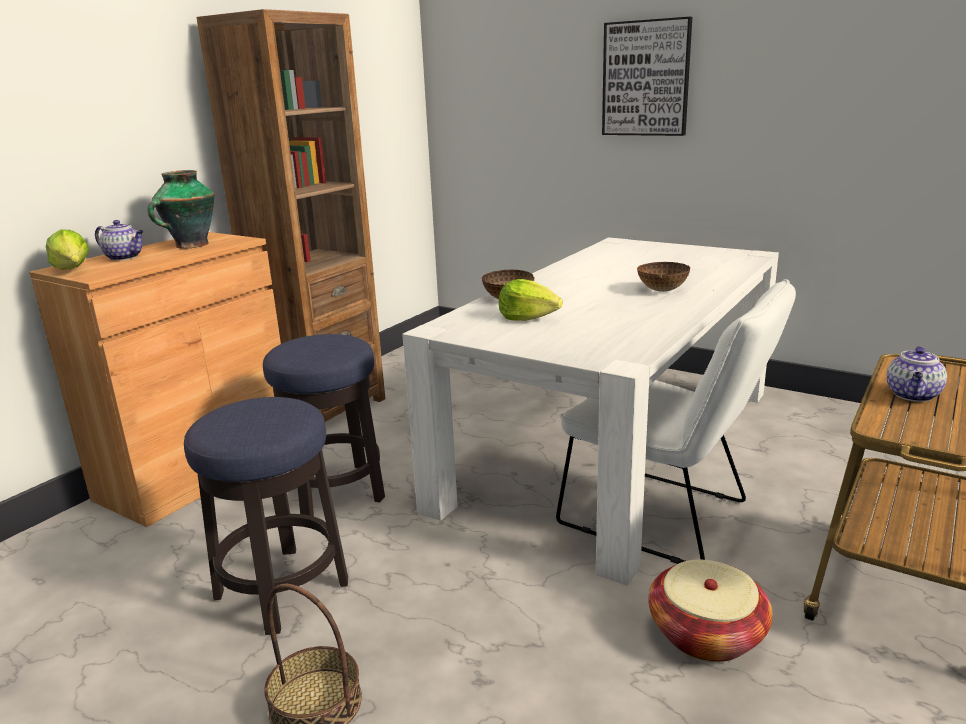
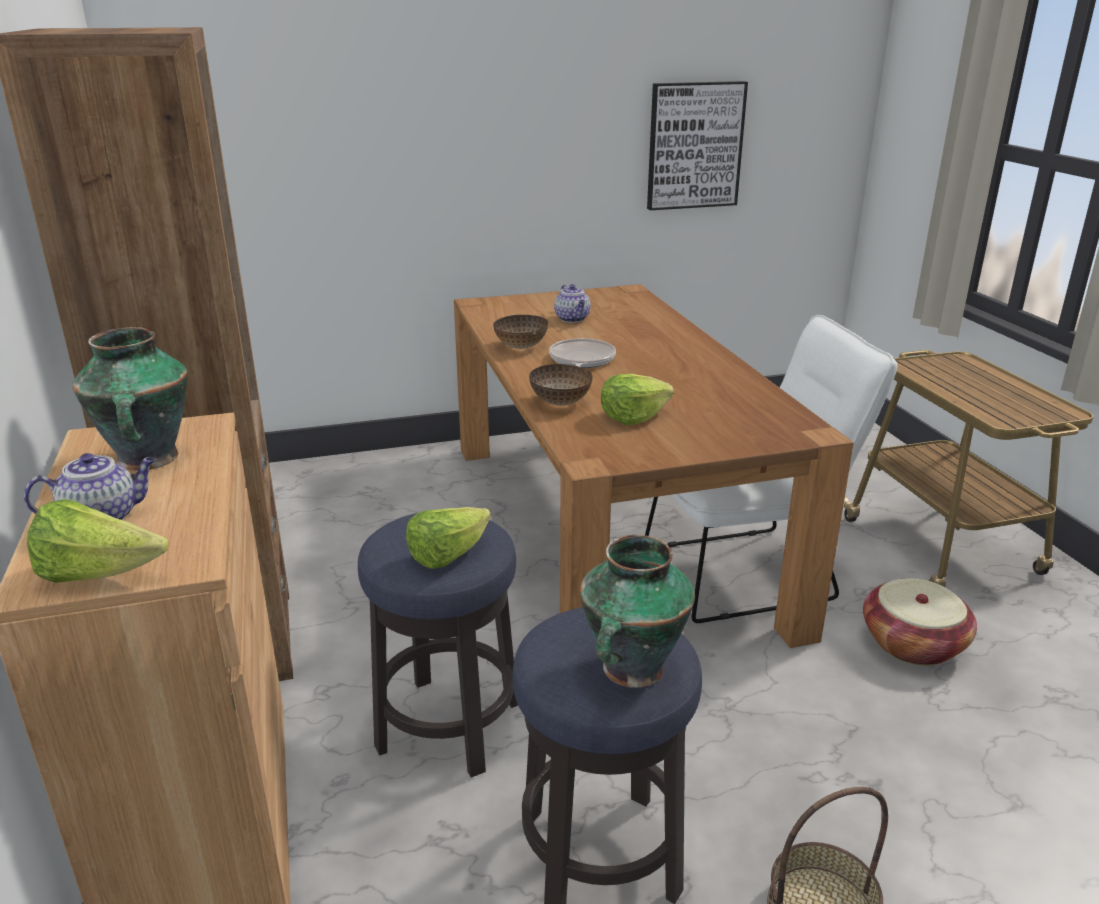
camera: 50 degrees left, 5 degrees up
white dining table [402,237,779,585] -> brown dining table [454,284,854,648]
picture [602,17,692,136] -> picture moved to [647,81,748,210]
bowl [637,262,690,292] -> bowl moved to [493,315,548,349]
teapot [887,346,947,402] -> teapot moved to [554,284,591,323]
none -> lettuce [406,507,491,569]
none -> frying pan [549,338,616,368]
none -> vase [580,535,695,688]

